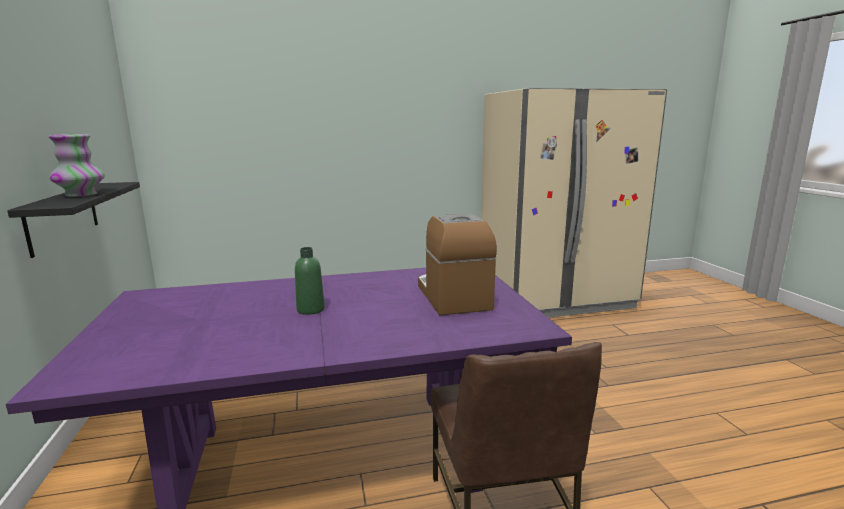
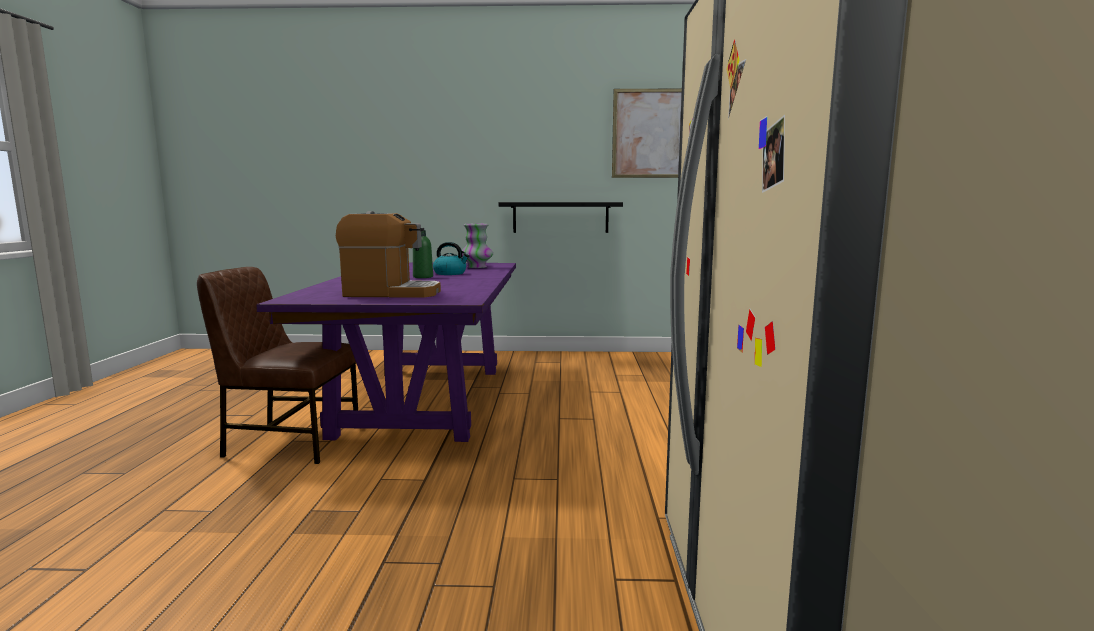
camera: 105 degrees right, 5 degrees down
vase [49,134,105,197] -> vase moved to [462,224,493,268]
none -> kettle [433,242,470,275]
none -> picture [612,88,682,178]

